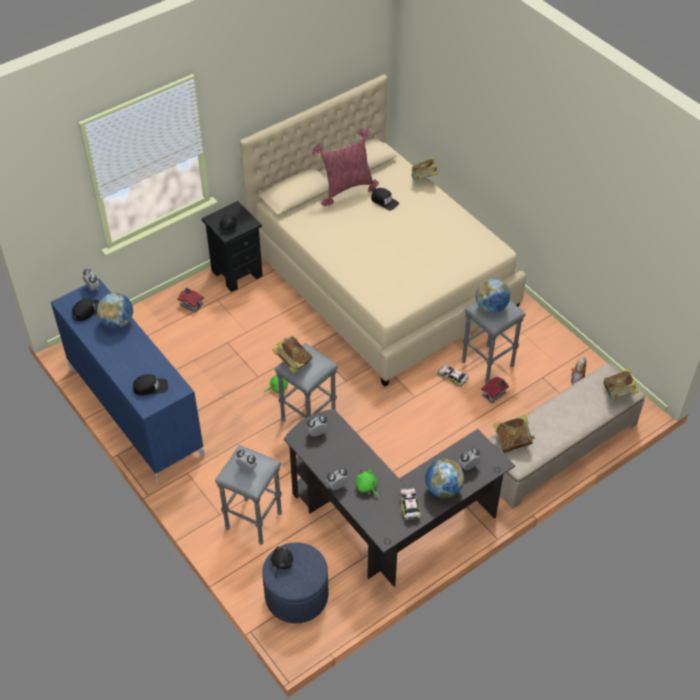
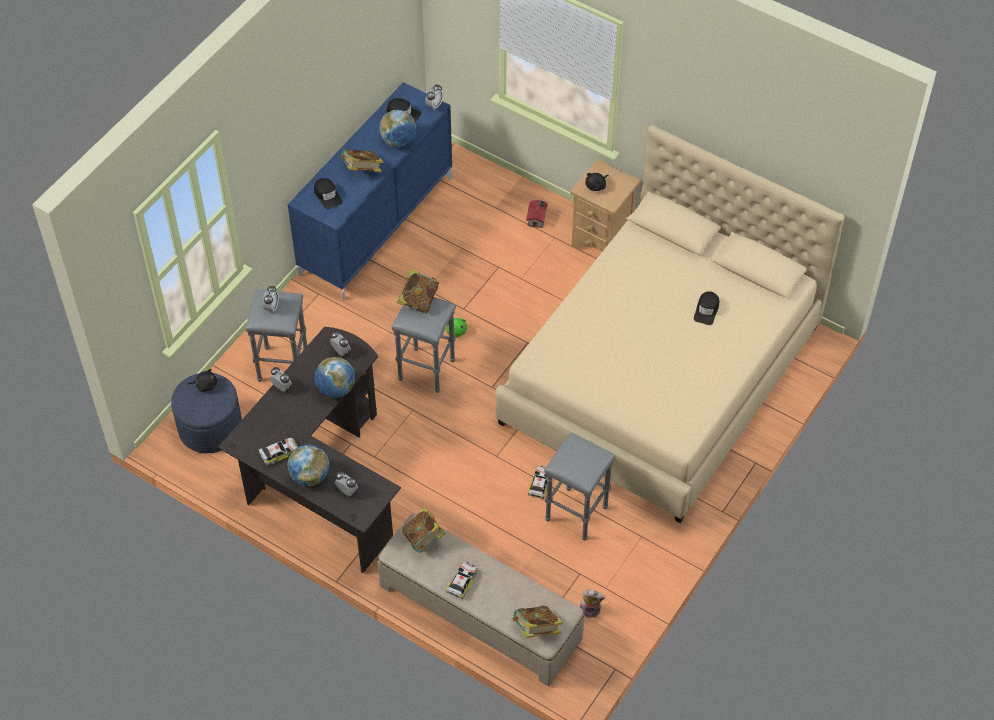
camera: 70 degrees right, 5 degrees up
black nightstand [202,201,263,292] -> beige nightstand [570,160,640,252]
red pillow [312,128,379,206] -> none
green plush toy [356,469,379,498] -> none
book [412,157,438,181] -> book moved to [339,149,384,172]
globe [476,278,510,313] -> globe moved to [315,357,355,398]
toy house [481,377,509,403] -> none
none -> toy car [446,562,478,599]

